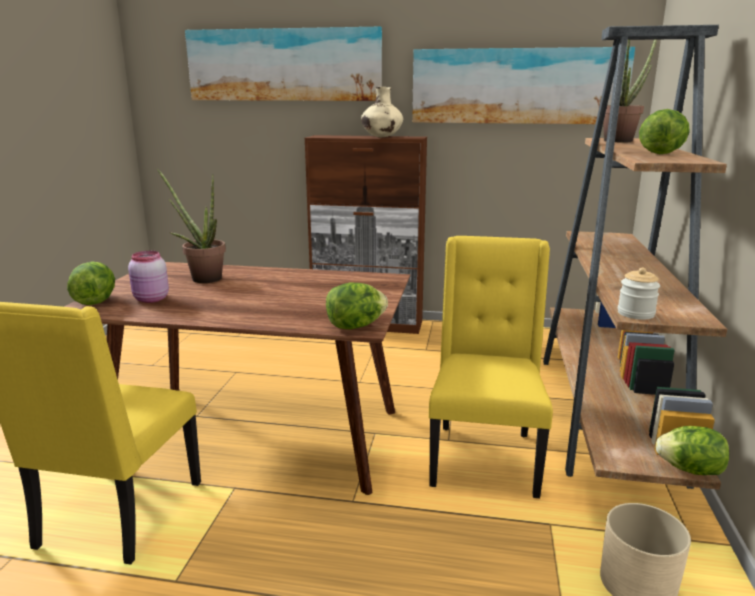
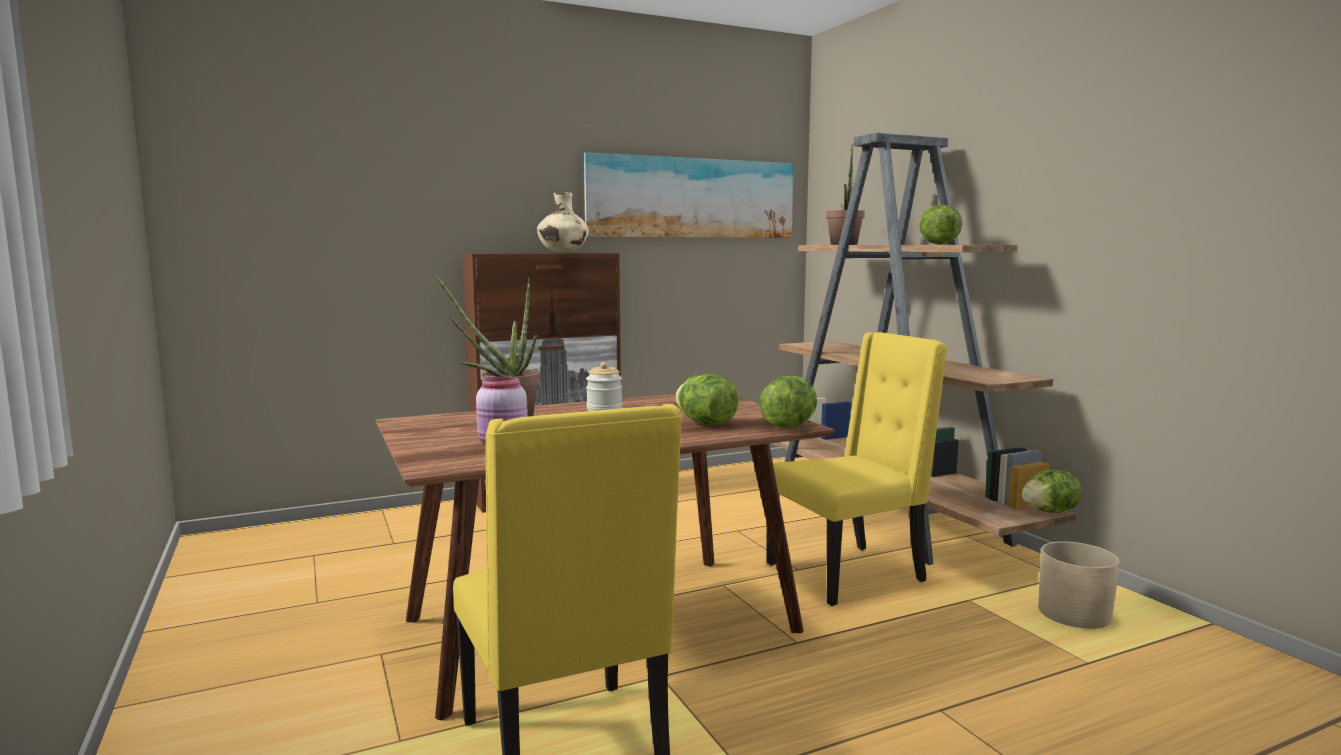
camera: 35 degrees left, 10 degrees down
lettuce [67,261,115,305] -> lettuce moved to [675,374,739,425]
picture [185,27,382,101] -> none
yellow chair [429,236,553,498] -> yellow chair turned 90 degrees clockwise [766,332,947,606]
jar [618,267,660,320] -> jar moved to [586,362,622,411]

